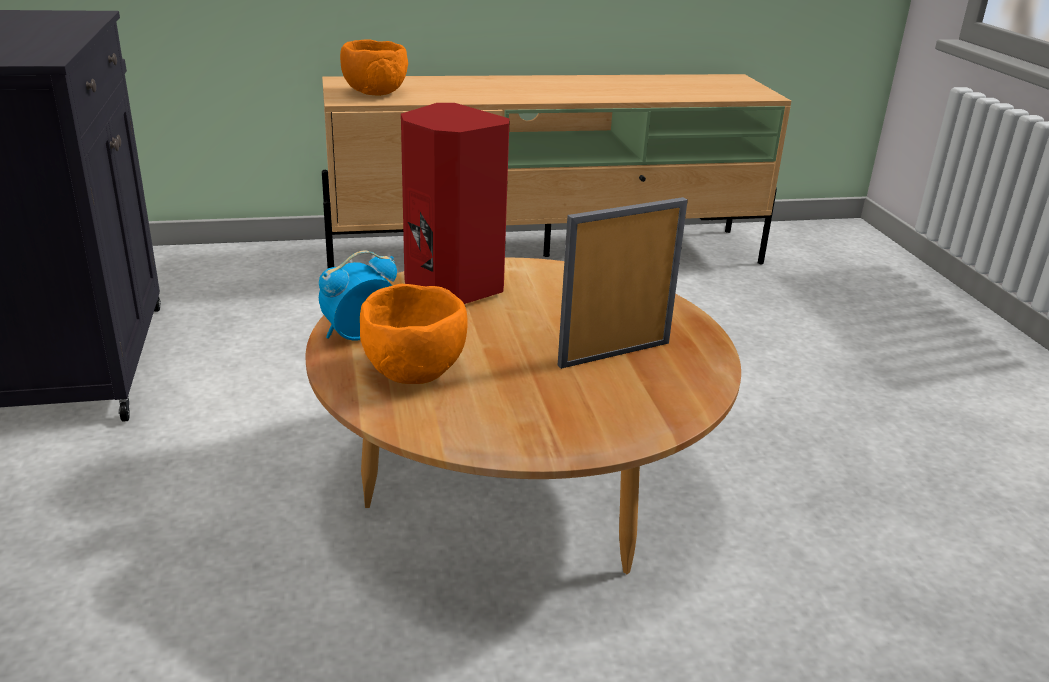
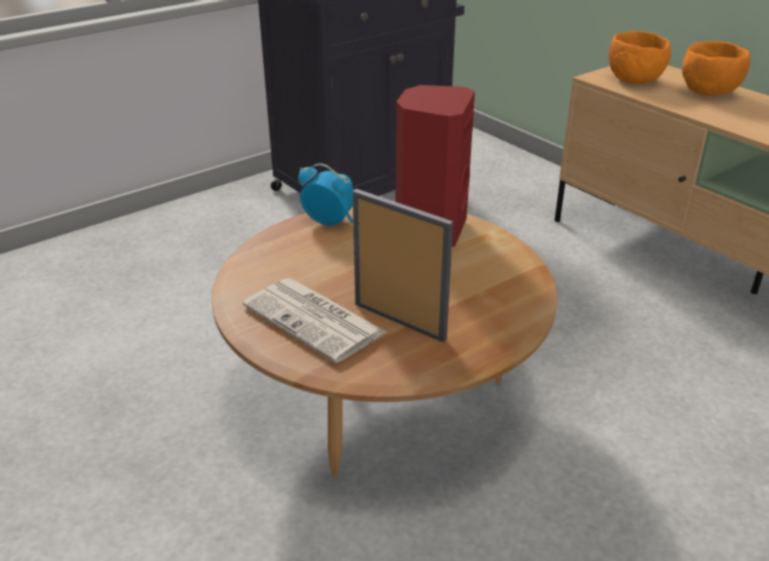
camera: 65 degrees right, 5 degrees up
orange bowl [360,284,468,384] -> orange bowl moved to [682,41,750,96]
none -> newspaper [243,278,386,363]

